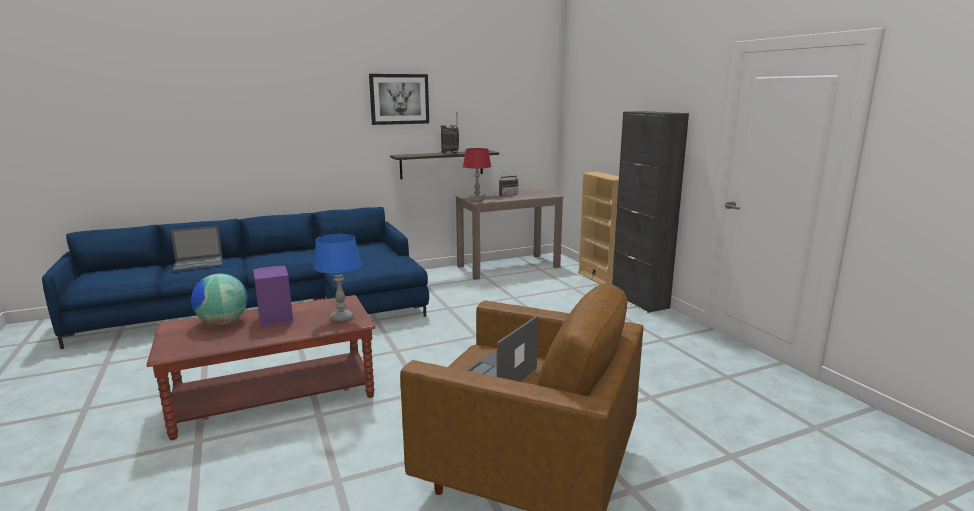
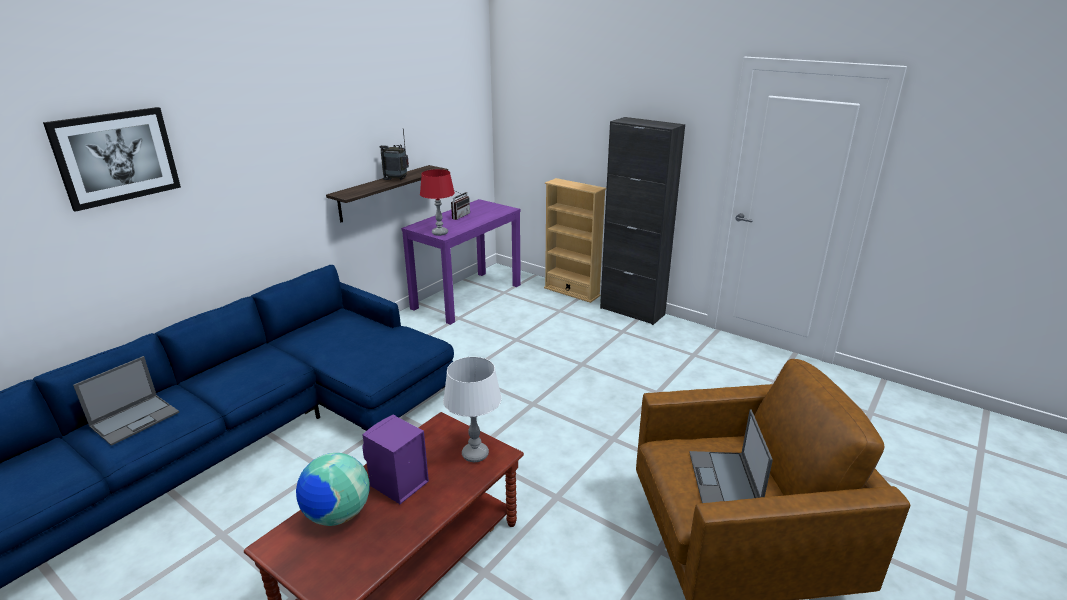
camera: 30 degrees left, 10 degrees up
blue table lamp [313,234,362,322] -> white table lamp [443,357,502,462]
picture [369,74,429,125] -> picture moved to [43,107,181,212]
brown console table [455,189,563,280] -> purple console table [401,199,521,325]

